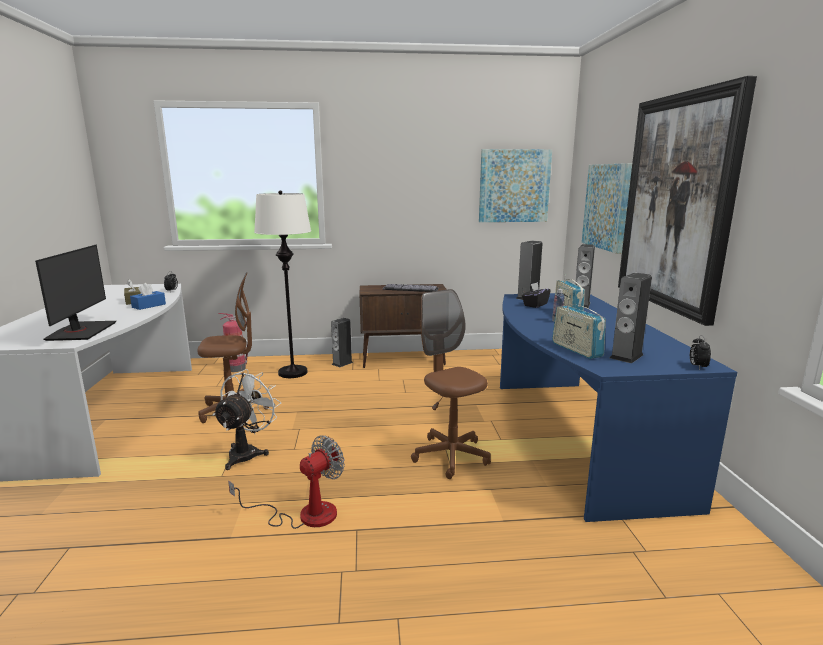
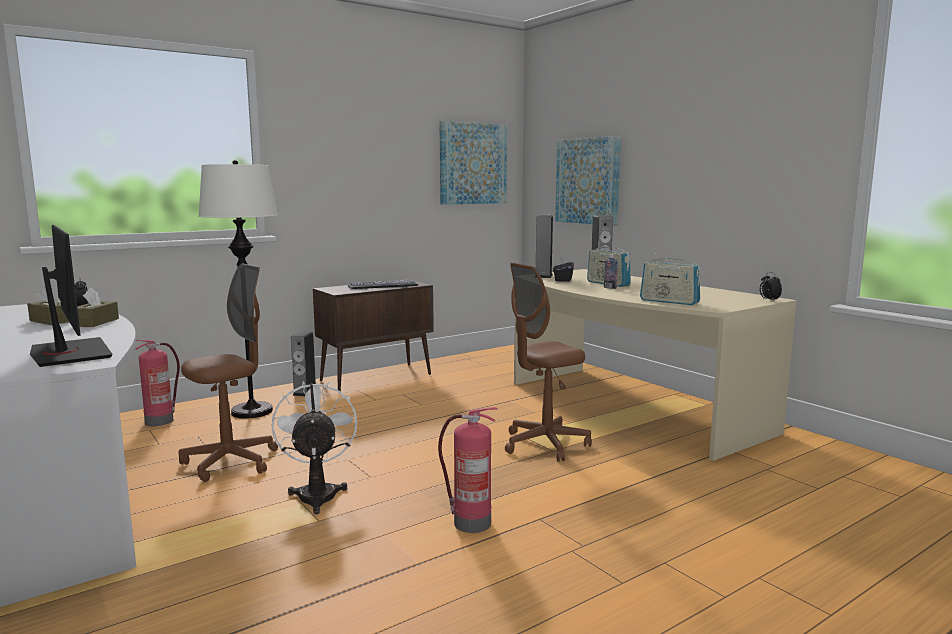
camera: 30 degrees left, 5 degrees down
blue tissue box [130,283,166,310] -> brown tissue box [77,288,119,327]
fan [228,435,345,529] -> fire extinguisher [438,407,497,533]
brown office chair [411,289,491,479] -> brown office chair turned 60 degrees counterclockwise [505,262,592,462]
blue desk [500,293,737,522] -> beige desk [514,269,797,461]
speaker [610,273,652,363] -> none
picture [618,76,757,326] -> none

